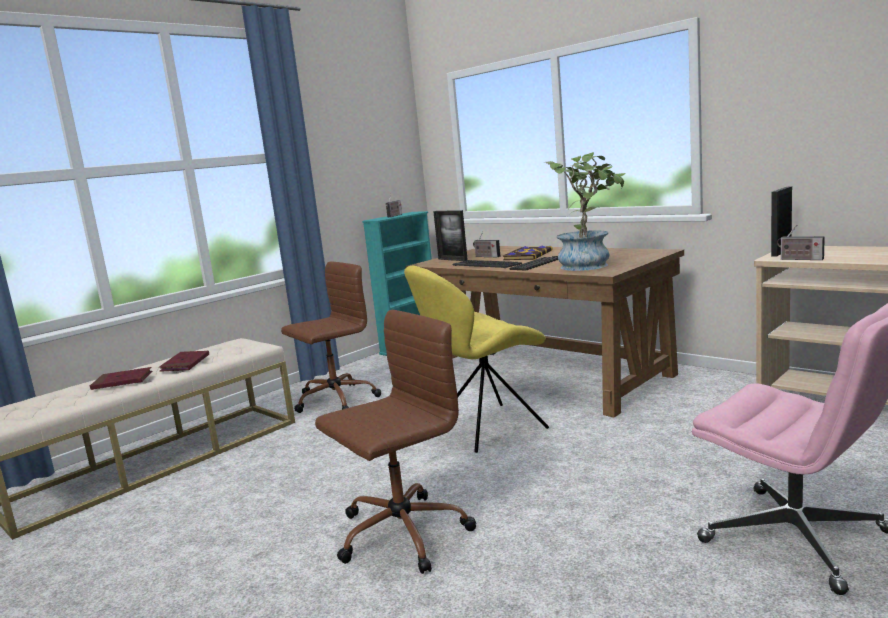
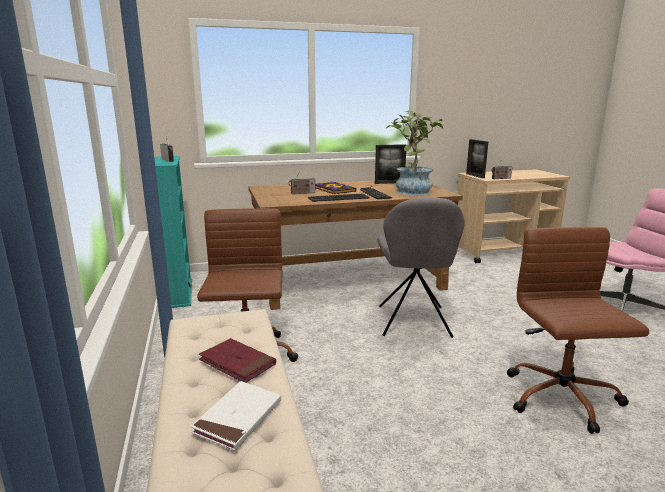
camera: 60 degrees left, 5 degrees up
red book [90,367,153,390] -> white book [191,381,281,451]
yellow chair [404,266,549,453] -> grey chair [377,197,465,338]
picture frame [433,210,468,261] -> picture frame moved to [375,144,406,184]

